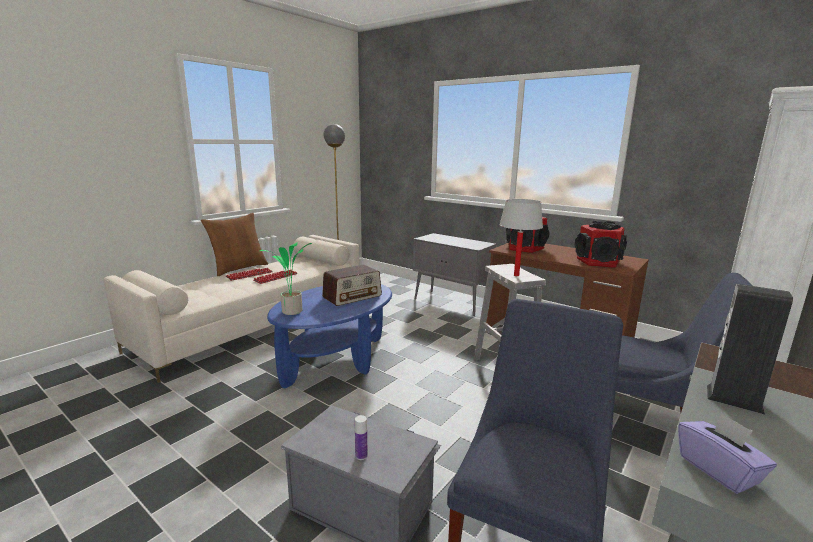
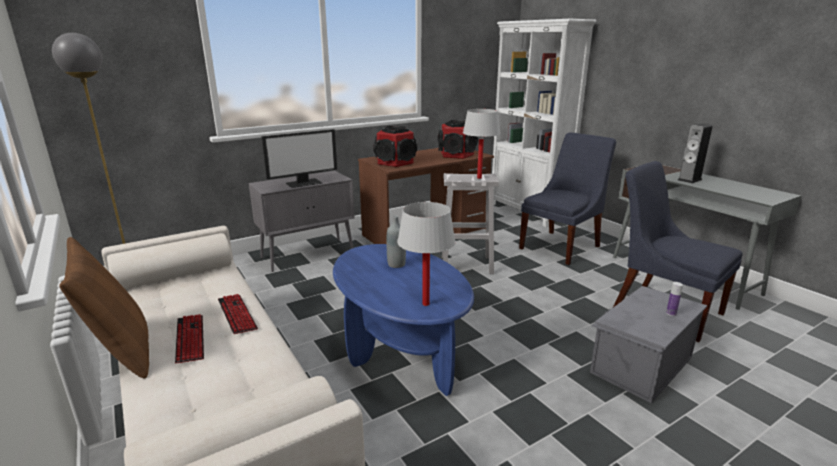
camera: 70 degrees left, 5 degrees up
potted plant [260,243,312,315] -> white table lamp [397,202,456,306]
radio [322,265,382,306] -> grey bottle [386,216,406,268]
purple tissue box [678,413,777,494] -> none
none -> monitor [261,129,337,188]

